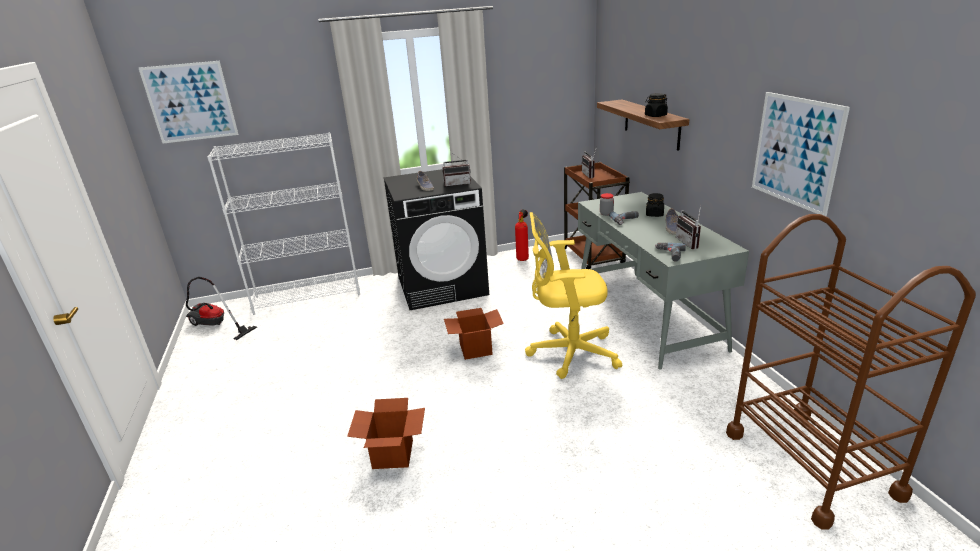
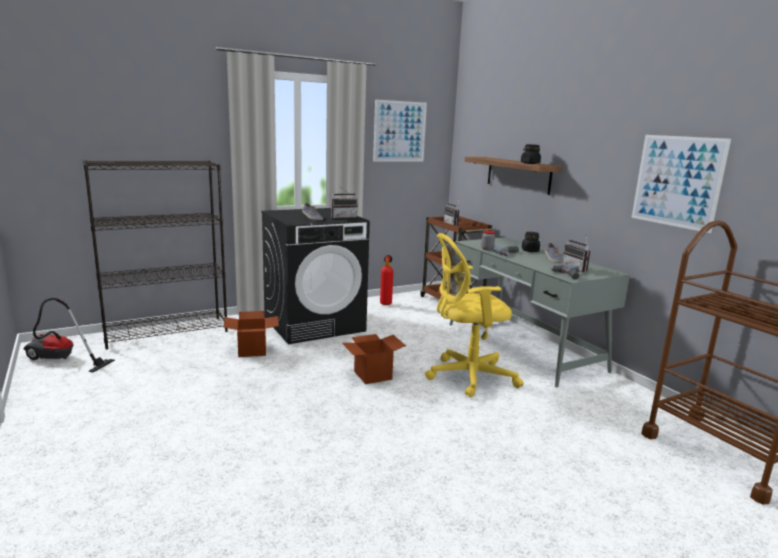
camera: 15 degrees left, 10 degrees down
picture [139,61,239,143] -> picture moved to [373,99,427,162]
white bookcase [207,133,360,315] -> black bookcase [83,160,228,349]
cardboard box [347,398,425,469] -> cardboard box moved to [223,311,279,357]

